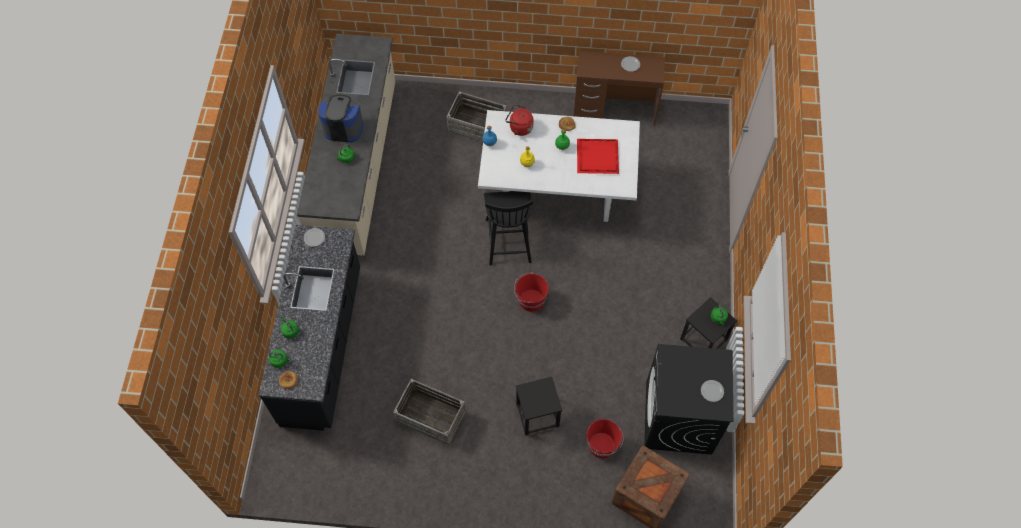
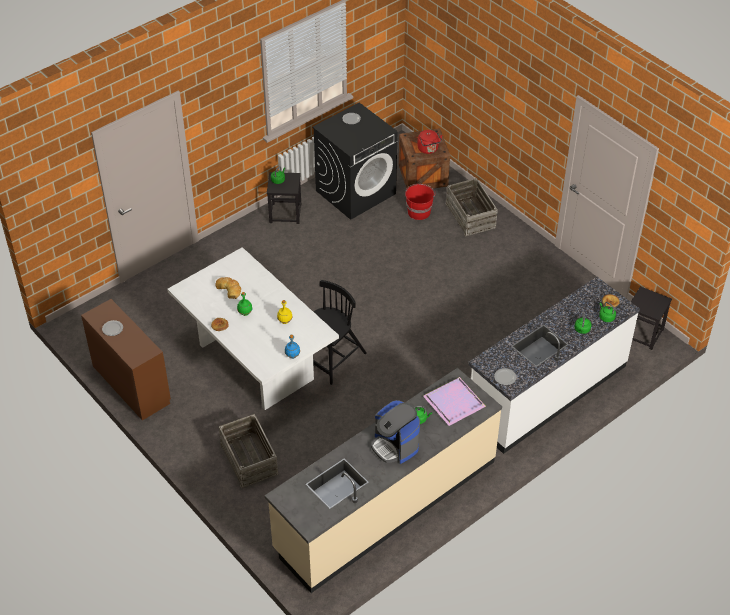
camera: 135 degrees left, 15 degrees down
black counter [259,225,360,431] -> white counter [468,277,640,454]
crate [393,379,466,446] -> crate moved to [445,178,498,237]
red kettle [506,105,534,136] -> red kettle moved to [417,130,443,154]
red bucket [514,273,549,312] -> none
black stool [516,377,562,435] -> black stool moved to [631,286,672,350]
red tray [577,139,619,174] -> bread [215,277,241,299]
none -> purple tray [423,377,486,426]

